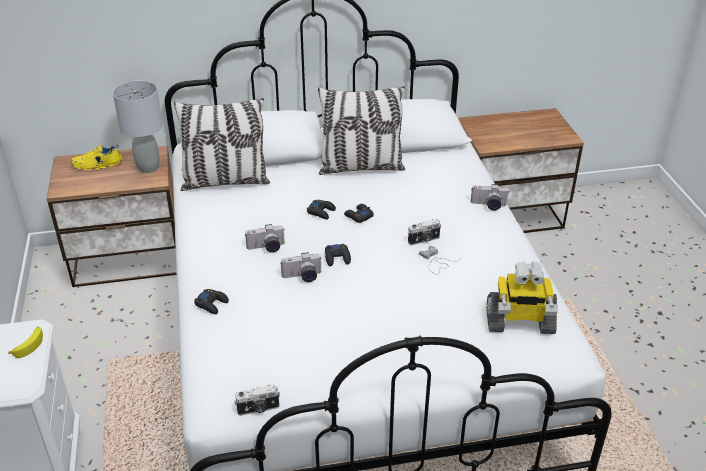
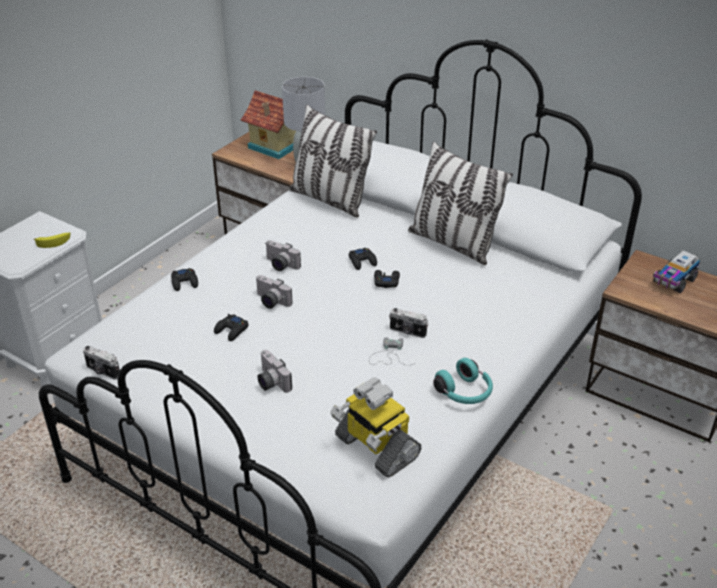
camera: 45 degrees right, 0 degrees up
yellow shoe [71,144,123,172] -> toy house [241,90,296,159]
black game controller [325,244,351,266] -> black game controller moved to [214,314,248,341]
camera [470,184,509,211] -> camera moved to [258,350,292,393]
none -> turquoise headphones [433,358,493,404]
none -> toy truck [653,251,700,293]

